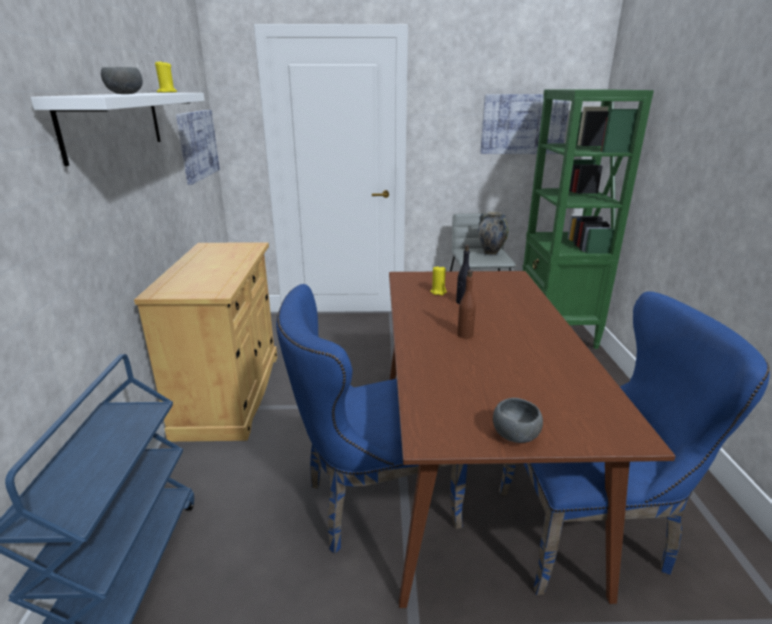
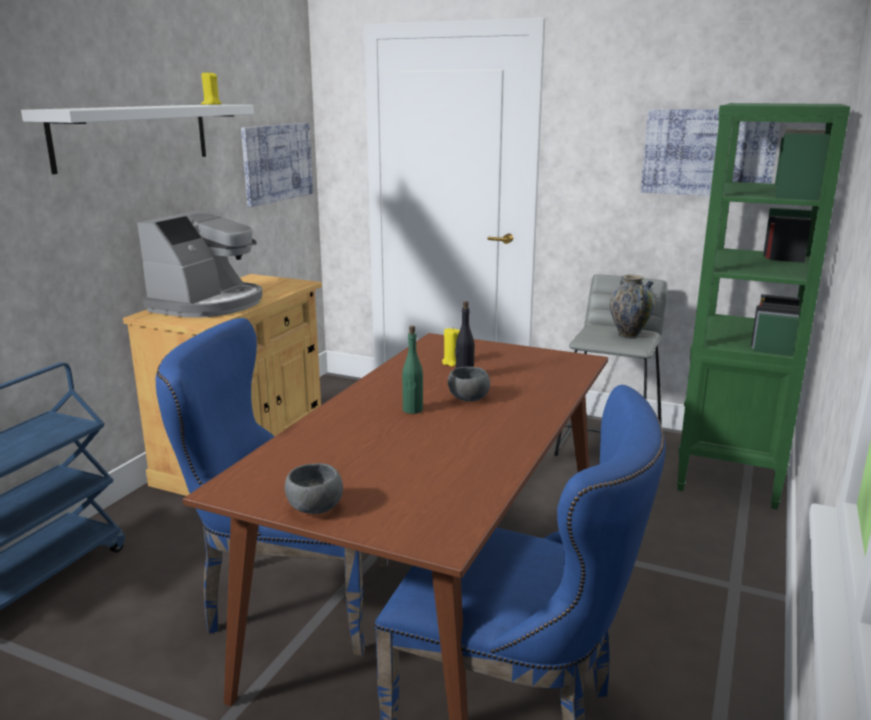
camera: 25 degrees right, 5 degrees down
grey bowl [101,67,143,94] -> grey bowl moved to [448,367,490,402]
brown bottle [457,270,476,338] -> green bottle [402,326,423,414]
none -> coffee machine [137,210,263,318]

